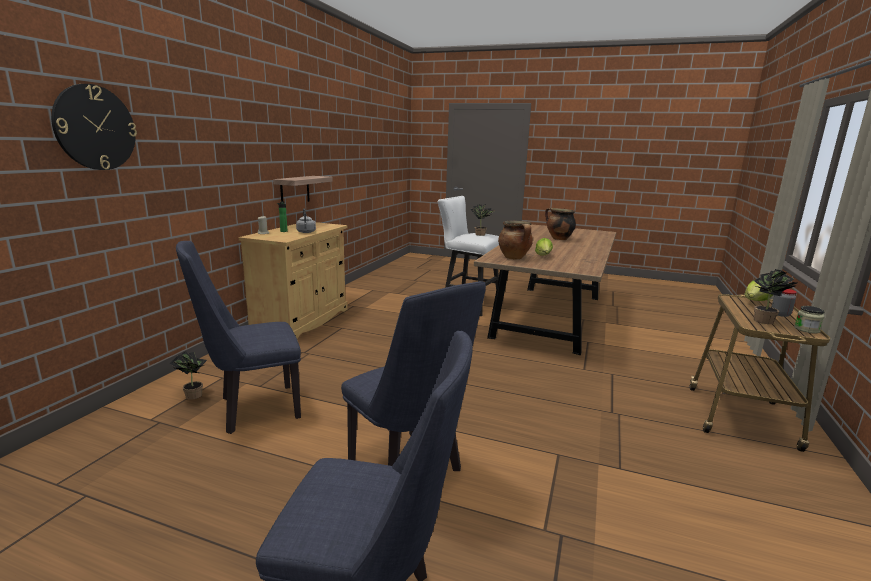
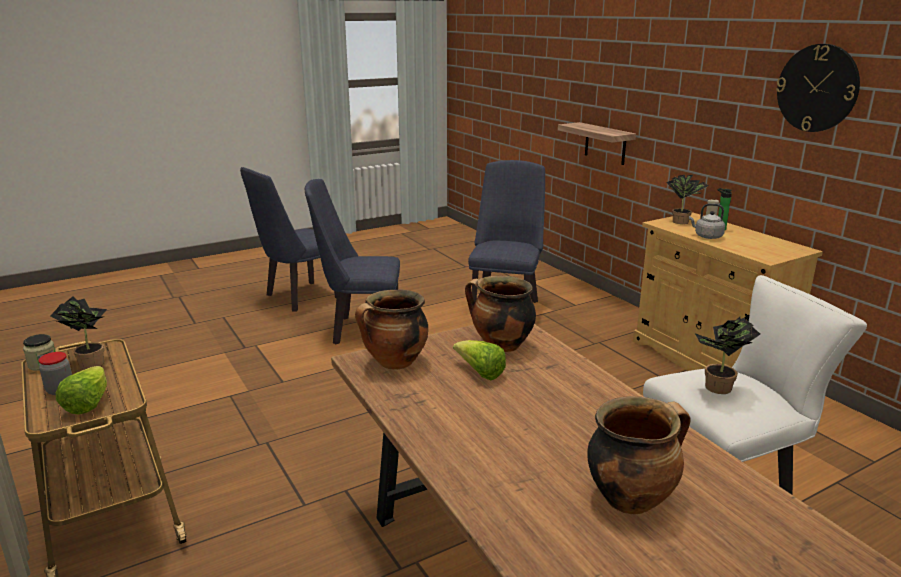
camera: 130 degrees right, 5 degrees up
wall clock [51,84,137,170] -> wall clock moved to [776,44,860,132]
potted plant [170,351,207,400] -> potted plant moved to [667,175,709,224]
shelf [273,176,333,202] -> shelf moved to [558,122,636,165]
none -> cooking pot [355,290,428,370]

